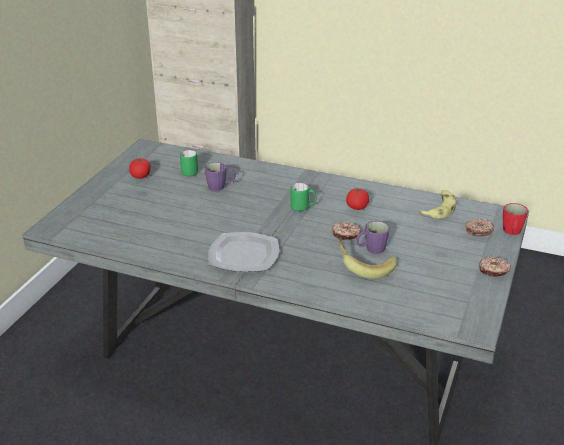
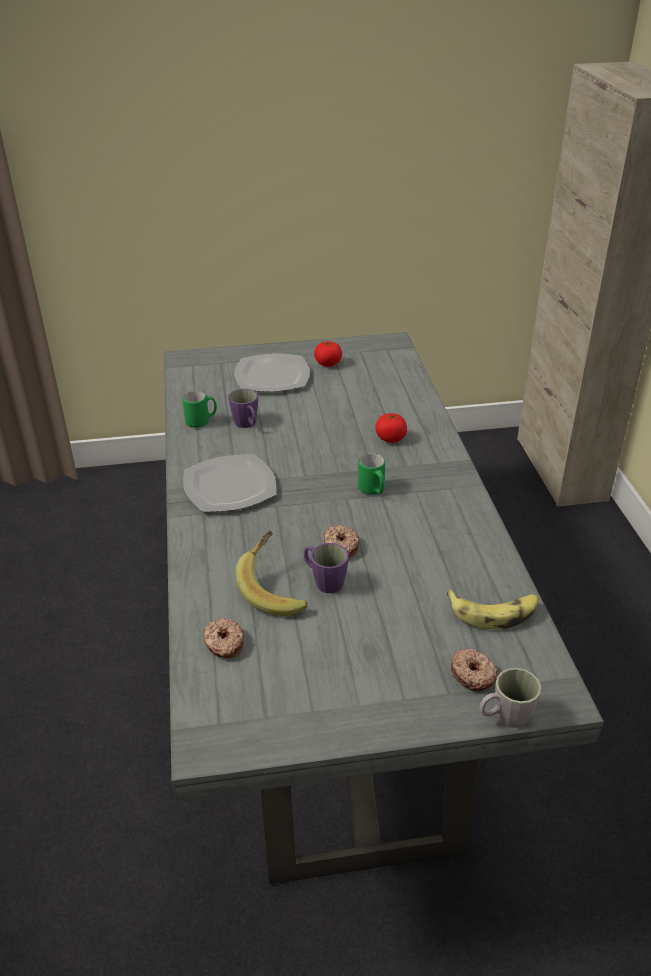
camera: 60 degrees right, 5 degrees up
green mug [180,150,198,176] -> green mug moved to [182,391,217,428]
purple mug [204,162,235,191] -> purple mug moved to [228,389,258,428]
tomato [346,188,369,210] -> tomato moved to [376,413,407,443]
donut [479,257,511,277] -> donut moved to [204,618,244,658]
red mug [503,203,528,235] -> grey mug [480,668,542,728]
none -> plate [234,354,310,392]

